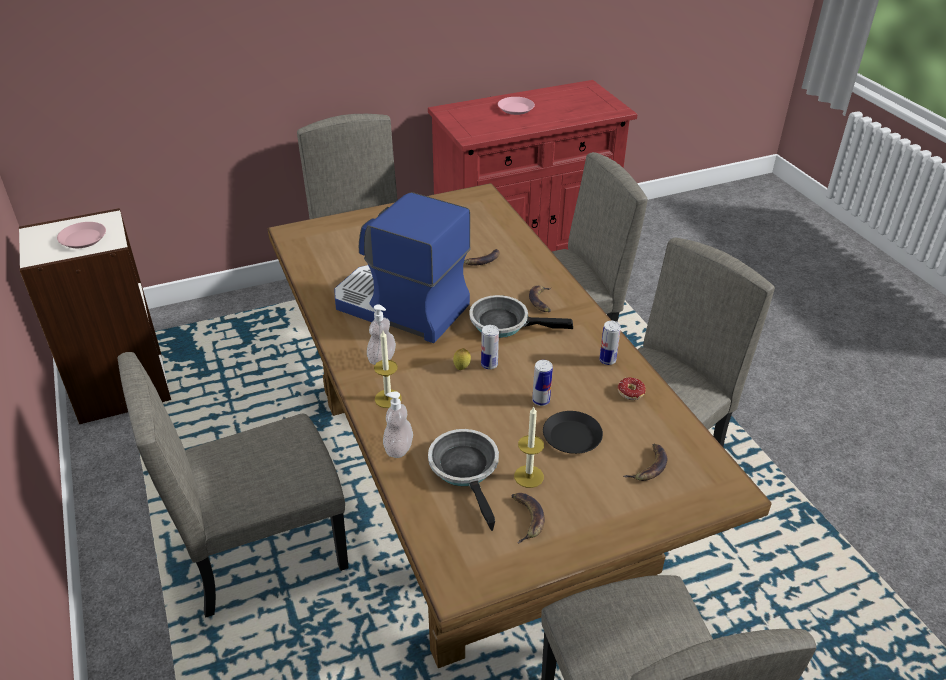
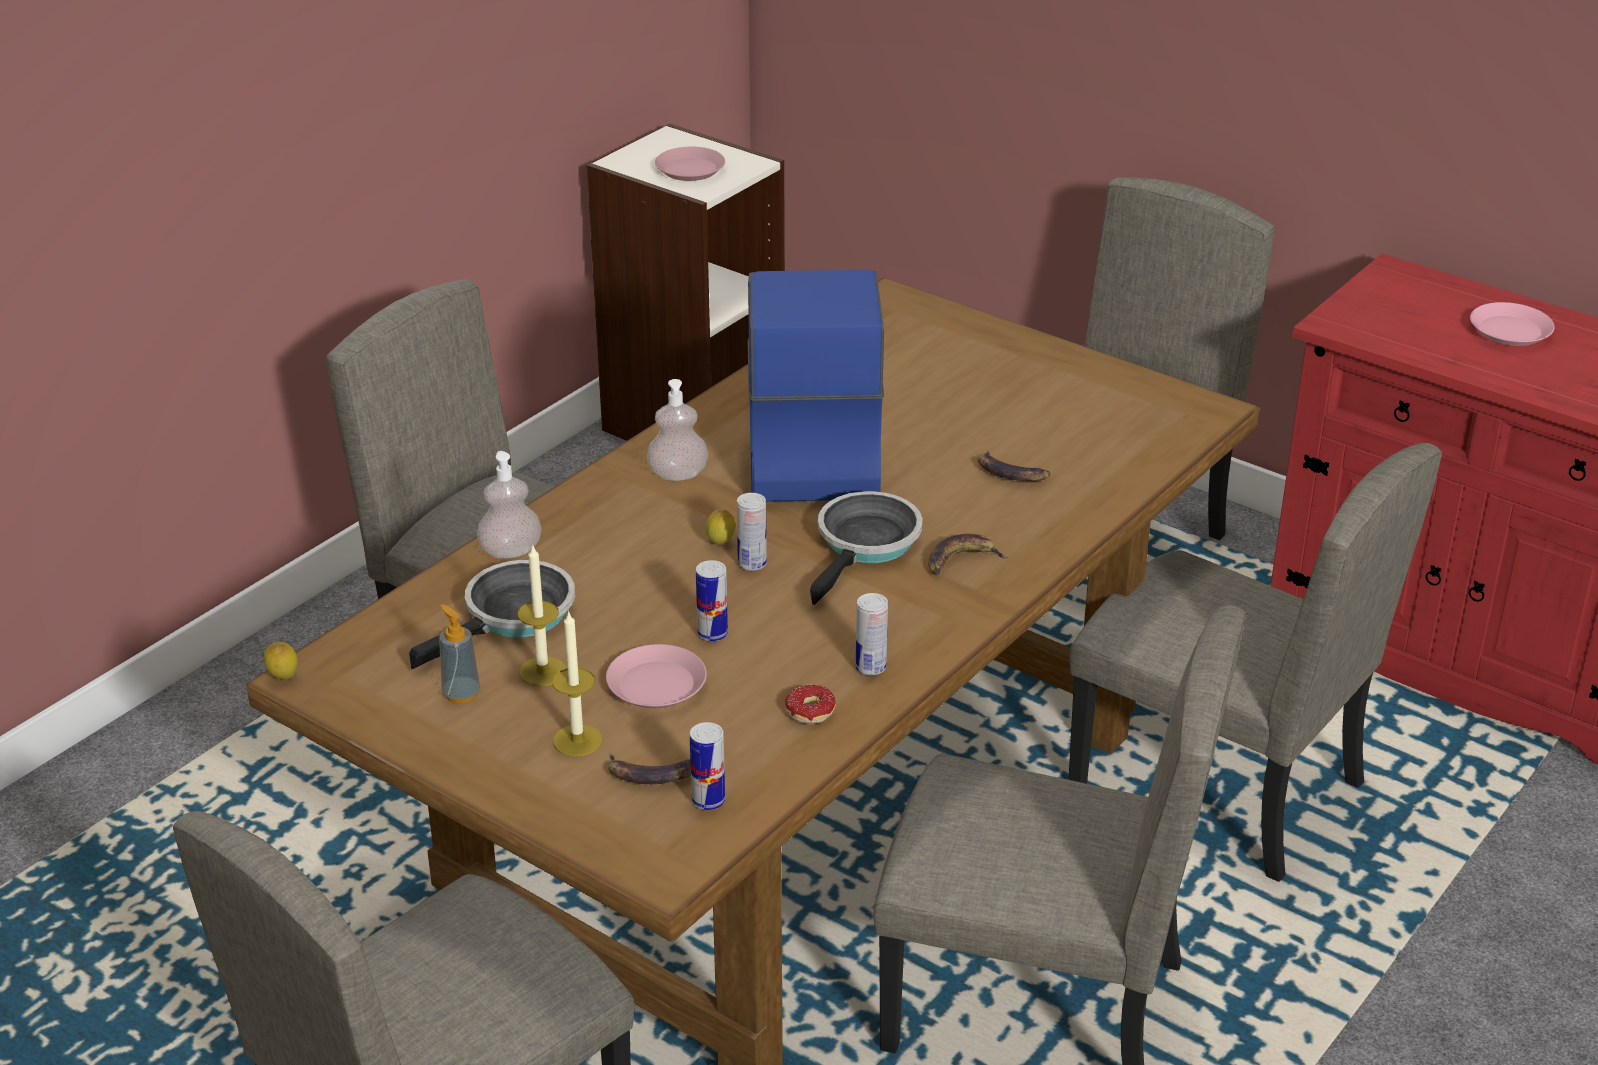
camera: 60 degrees right, 5 degrees down
candle [374,331,402,408] -> candle moved to [552,610,602,757]
frying pan [469,295,573,338] -> frying pan turned 45 degrees clockwise [810,491,922,605]
banana [511,493,545,543] -> soap dispenser [439,604,480,704]
black plate [543,411,603,454] -> pink plate [606,644,707,708]
none -> lemon [264,642,298,680]
none -> can [690,722,725,810]

